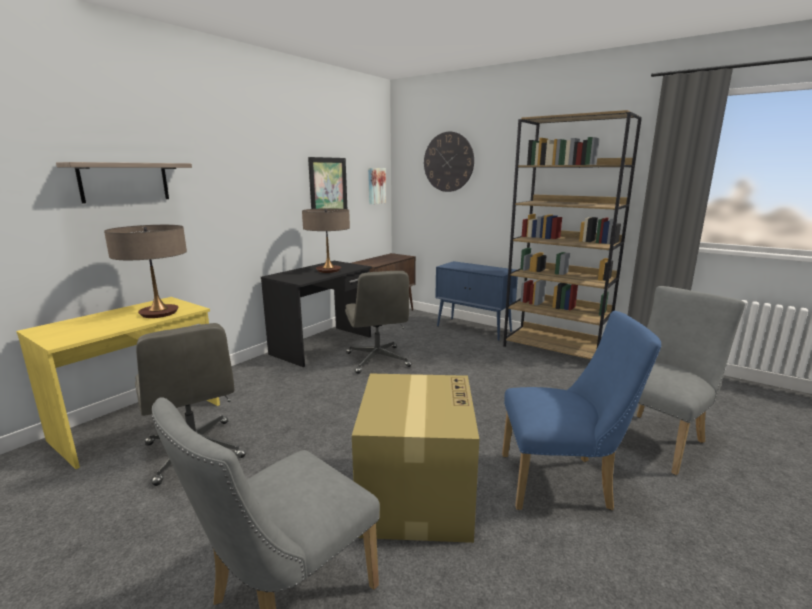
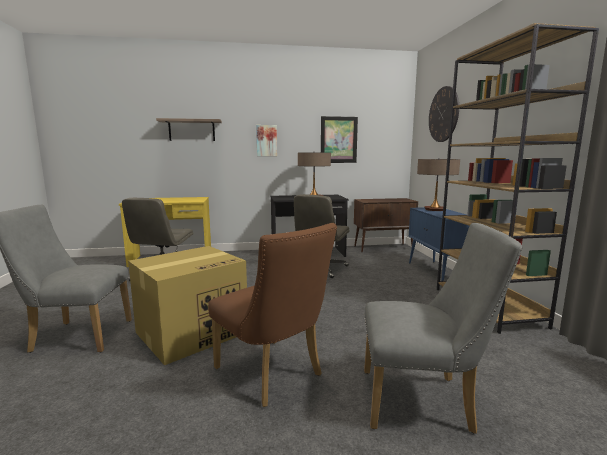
camera: 45 degrees right, 5 degrees down
table lamp [104,225,187,318] -> table lamp moved to [417,158,460,211]
picture [368,168,386,204] -> picture moved to [256,125,277,156]
blue chair [502,311,662,510] -> brown chair [208,223,337,407]

